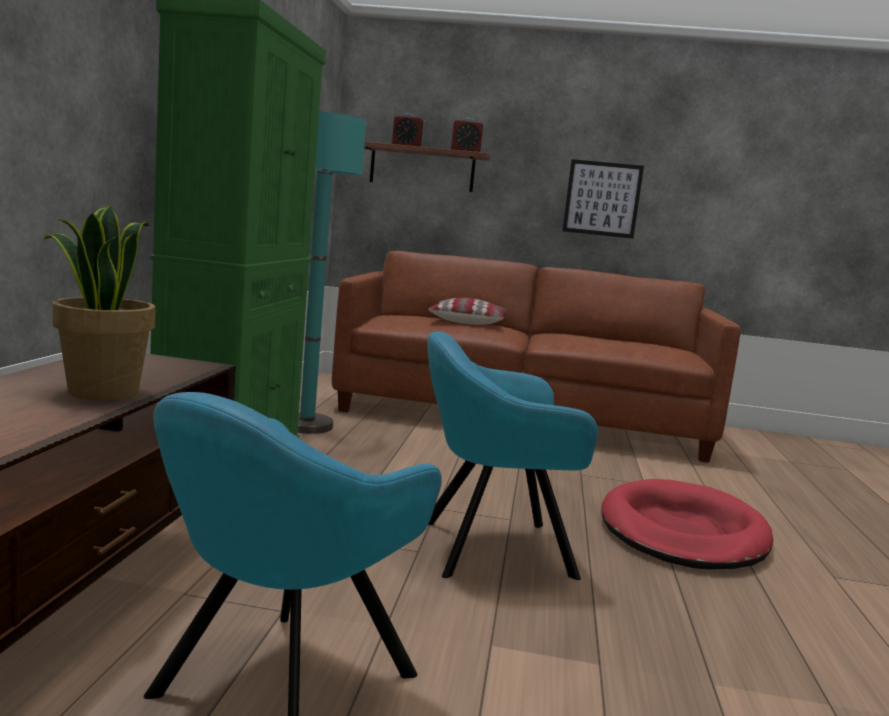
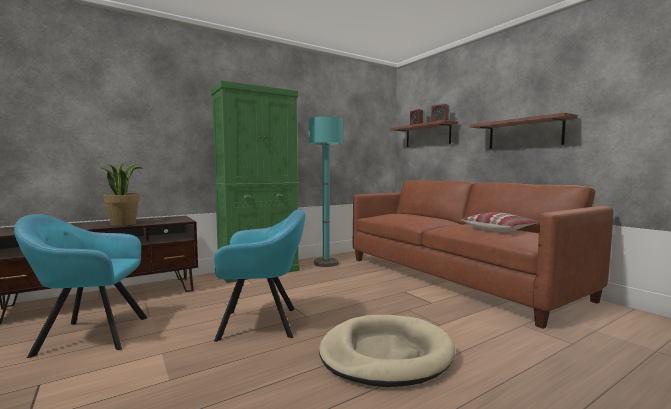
camera: 50 degrees right, 5 degrees down
turquoise armchair [427,332,598,580] -> turquoise armchair turned 135 degrees clockwise [214,210,306,342]
pillow [428,298,507,325] -> pillow moved to [461,212,539,232]
picture [562,159,644,239] -> shelf [470,112,578,149]
red dog bed [601,479,774,570] -> beige dog bed [319,315,455,387]

